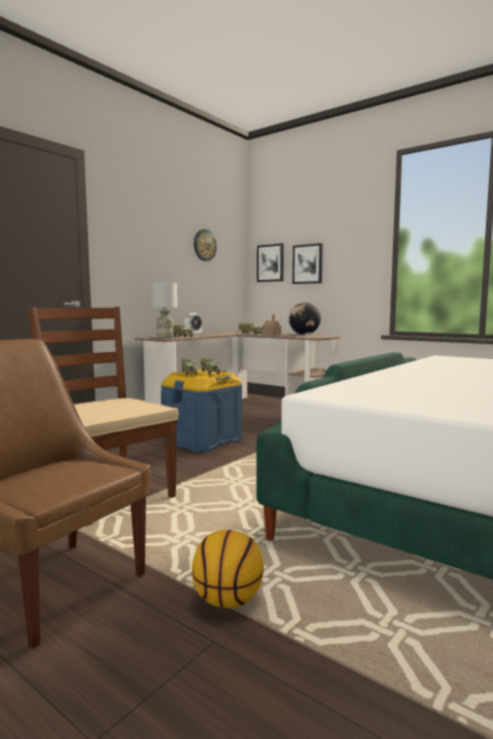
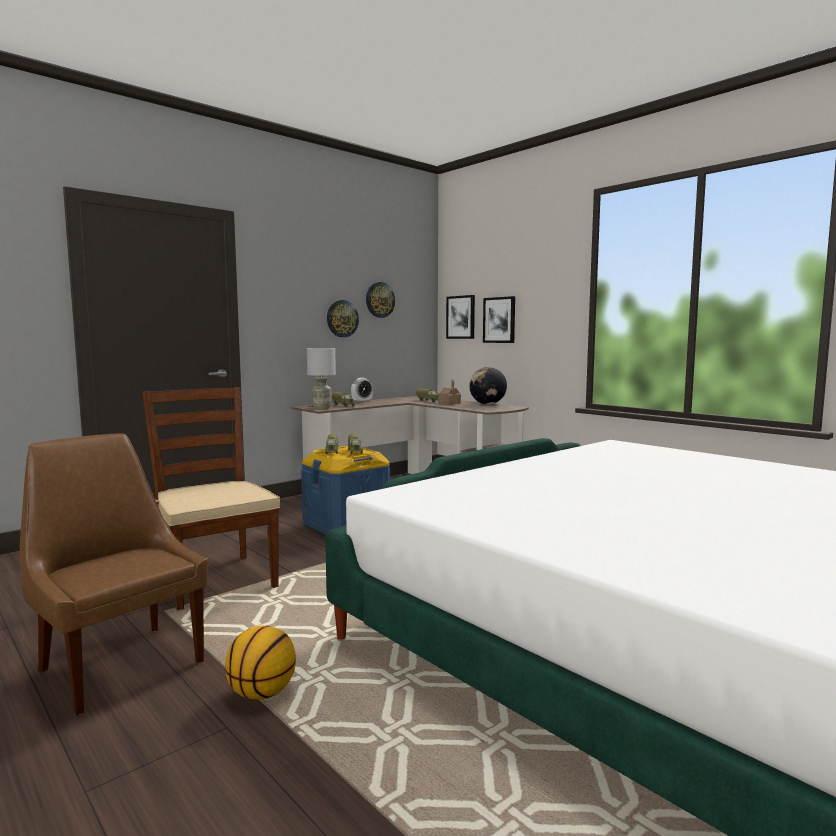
camera: 10 degrees right, 0 degrees up
none -> wall clock [327,300,359,337]

